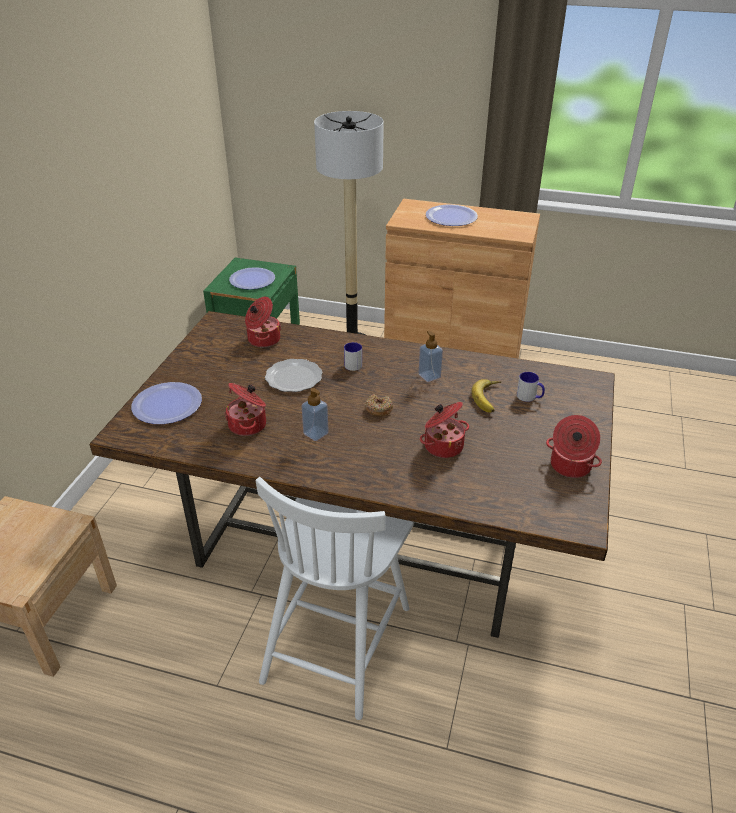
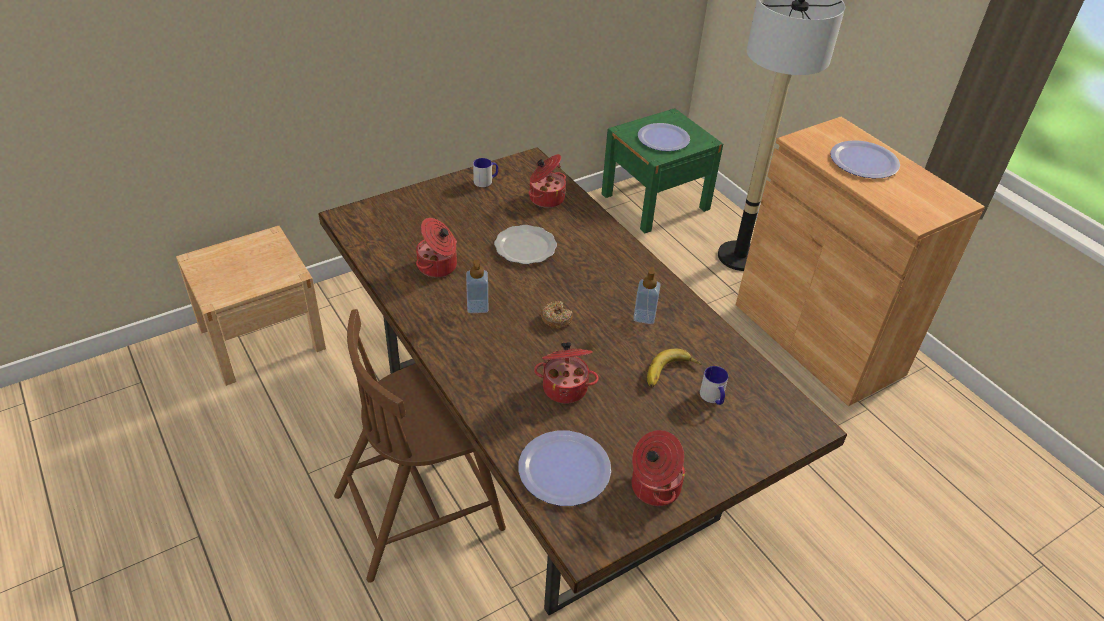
camera: 40 degrees right, 5 degrees up
plate [131,382,202,424] -> plate moved to [518,430,611,506]
white chair [256,477,414,720] -> brown chair [334,309,506,583]
mug [344,342,362,371] -> mug moved to [473,158,498,187]

